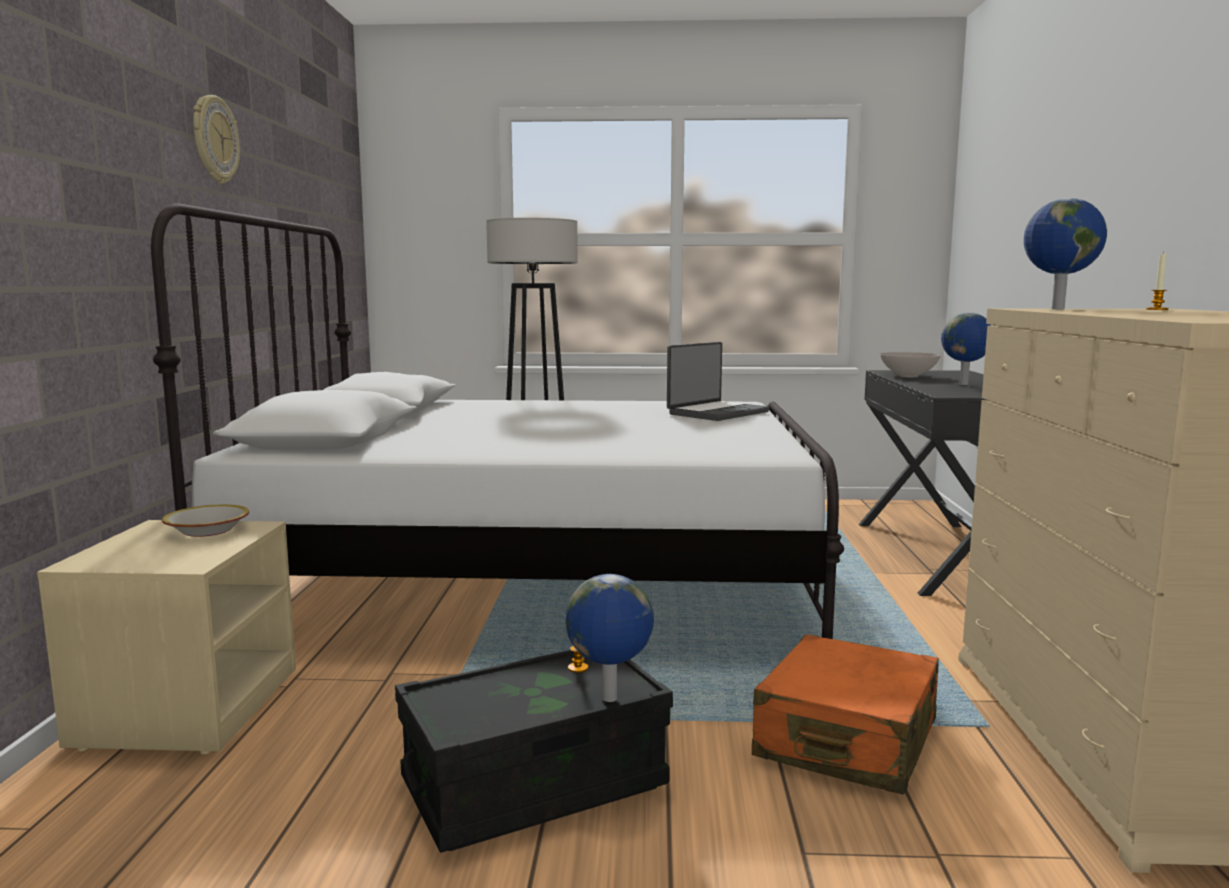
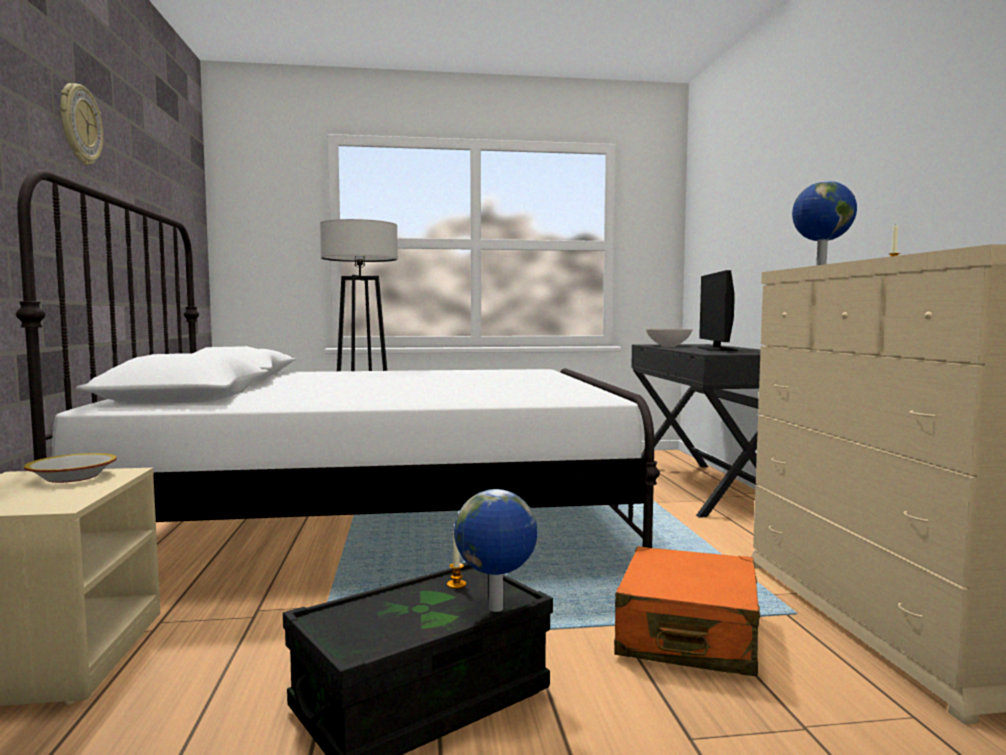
camera: 10 degrees left, 5 degrees down
laptop [667,342,770,421] -> none
globe [941,312,992,385] -> monitor [697,270,738,351]

